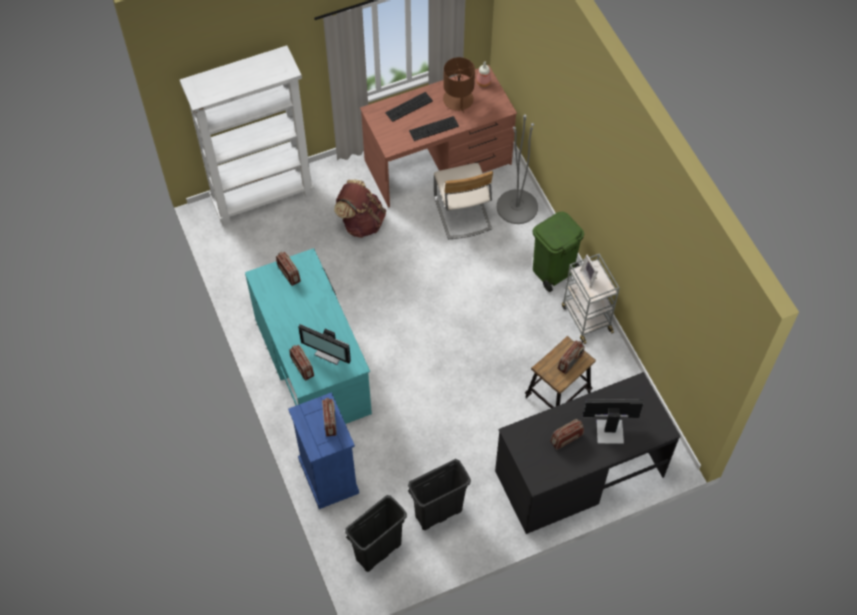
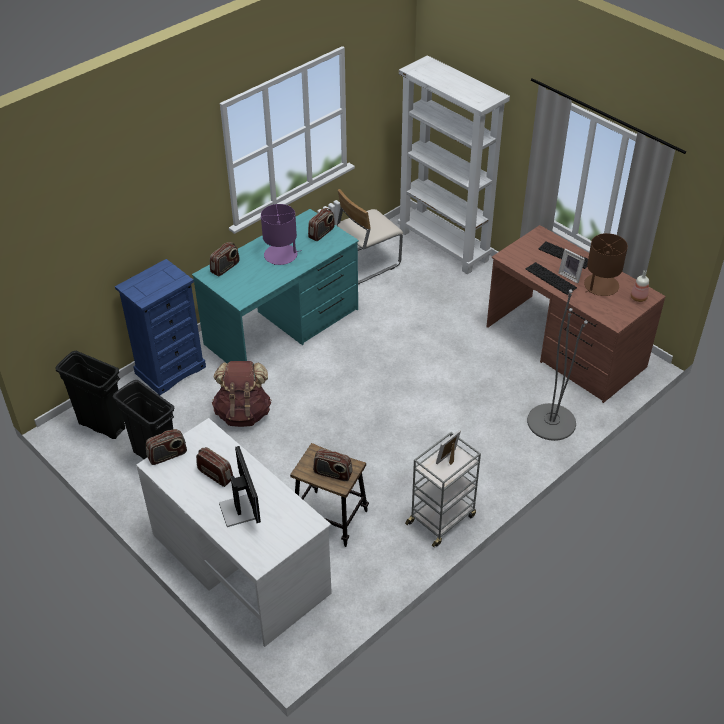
camera: 70 degrees right, 15 degrees down
monitor [298,324,351,365] -> none
radio [322,398,337,437] -> radio moved to [146,429,187,465]
brown backpack [334,180,386,238] -> brown backpack moved to [212,361,272,427]
beige chair [434,163,493,239] -> beige chair moved to [337,189,403,285]
black desk [495,372,681,534] -> white desk [136,418,332,647]
green trash can [533,212,584,292] -> none
none -> purple table lamp [261,204,302,265]
none -> picture frame [558,249,585,283]

